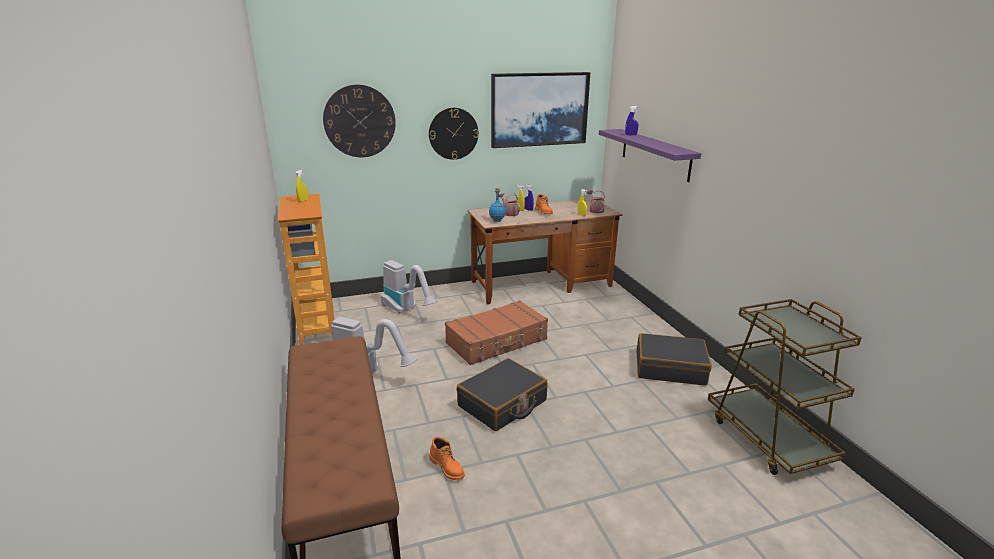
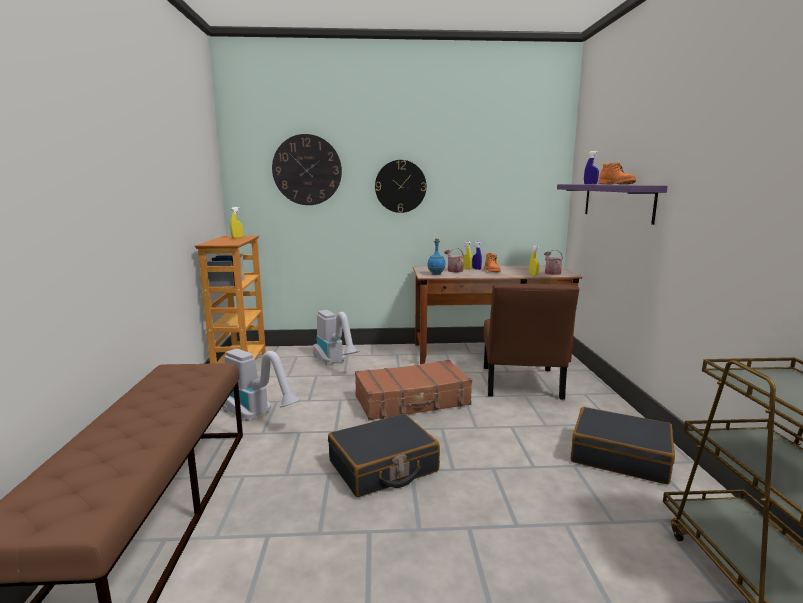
camera: 15 degrees right, 10 degrees down
orange boot [430,437,465,480] -> orange boot moved to [598,162,636,185]
picture [491,72,590,148] -> none
none -> brown chair [484,283,580,400]

